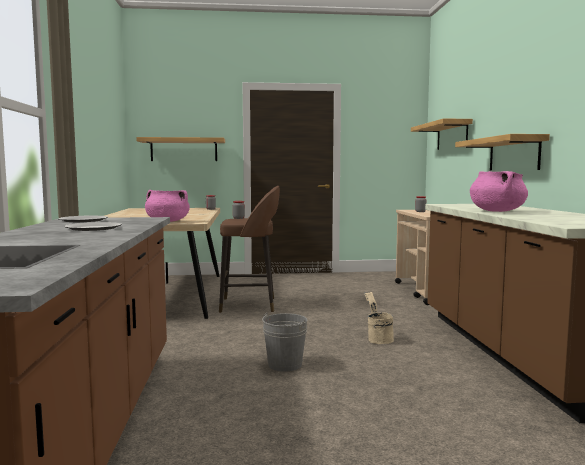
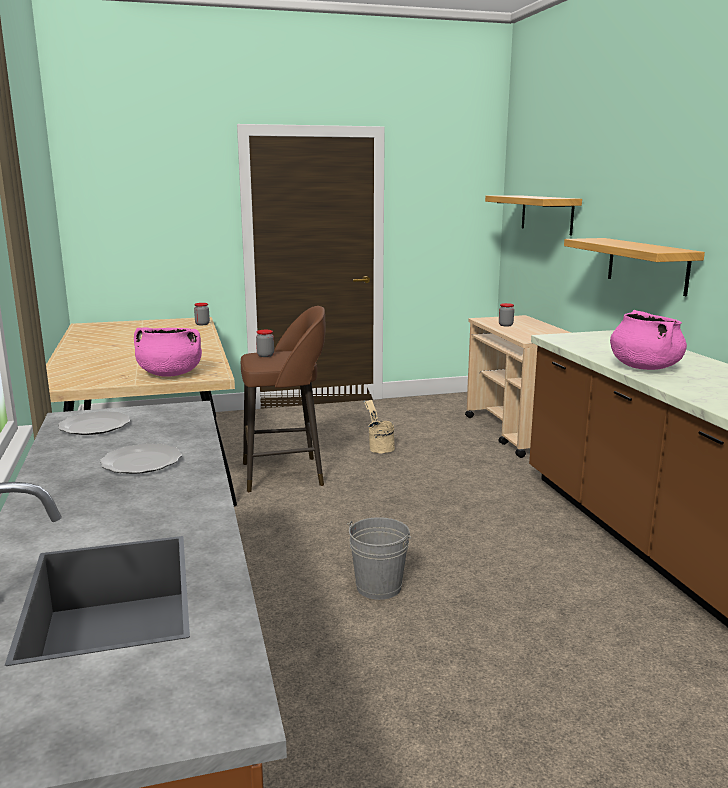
camera: 10 degrees left, 10 degrees up
shelf [136,137,225,161] -> none
beige bucket [364,292,394,344] -> beige bucket moved to [364,400,395,453]

